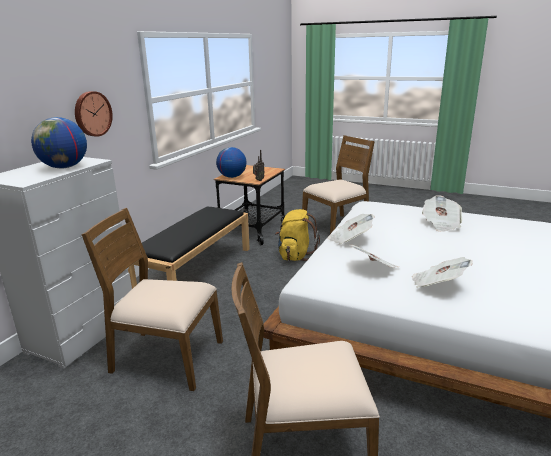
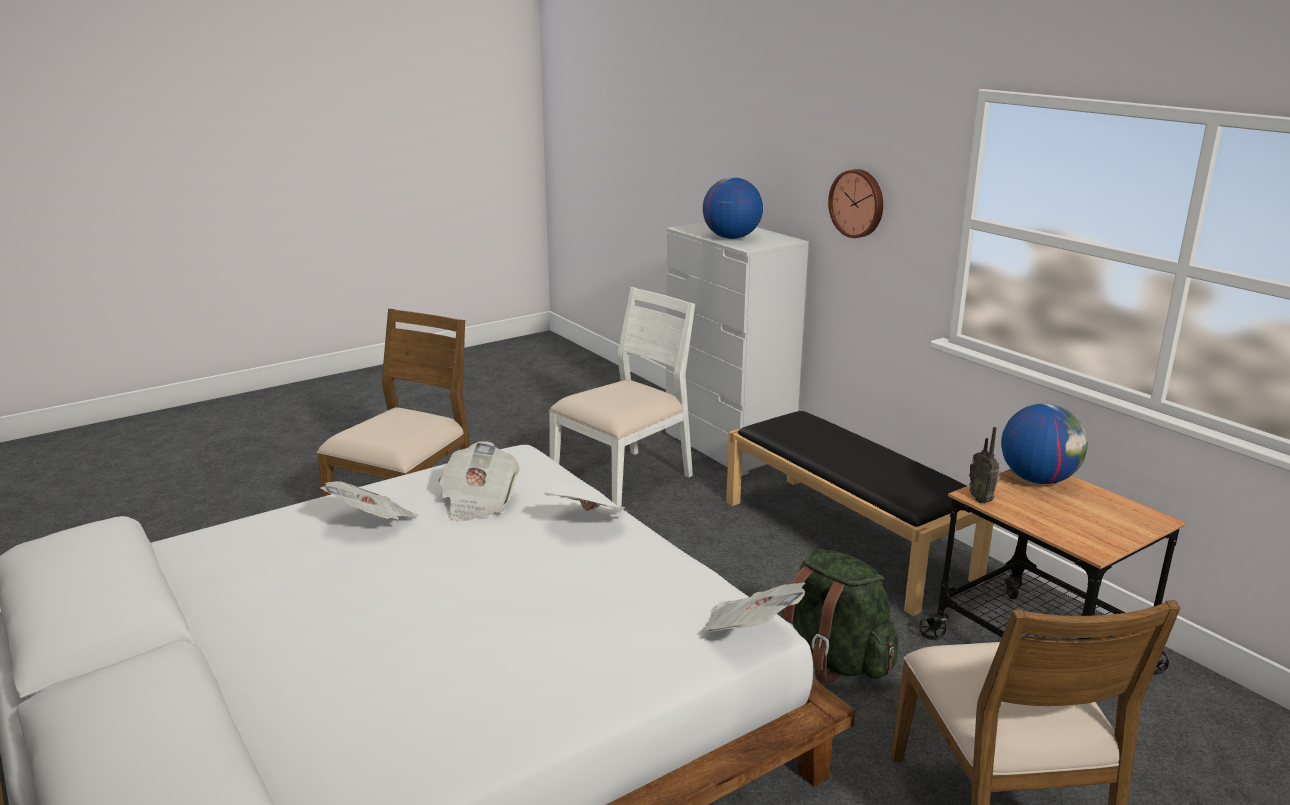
camera: 120 degrees right, 0 degrees up
brown chair [81,208,223,391] -> white chair [549,287,695,507]
yellow backpack [275,209,320,261] -> green backpack [782,549,898,685]
newspaper [422,195,462,232] -> newspaper moved to [701,583,805,632]

